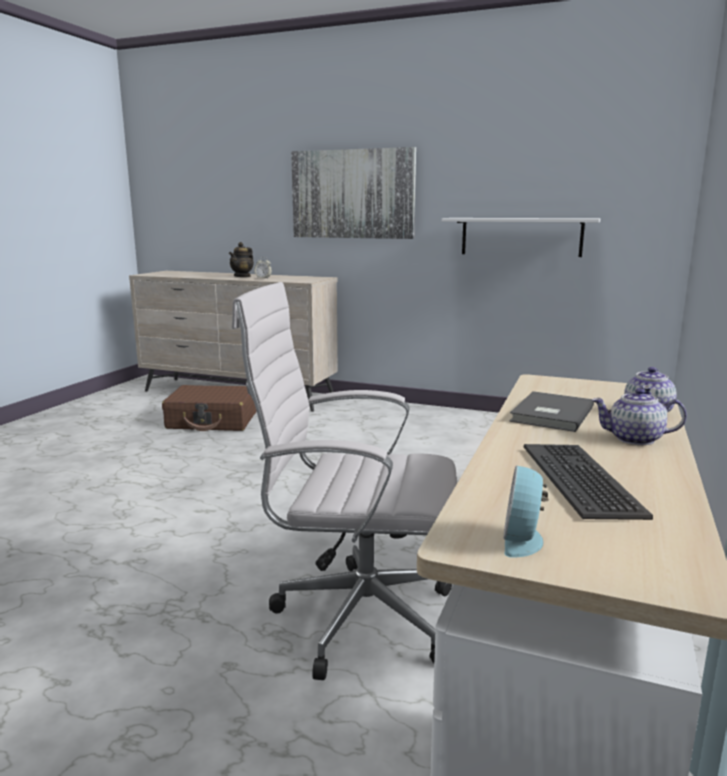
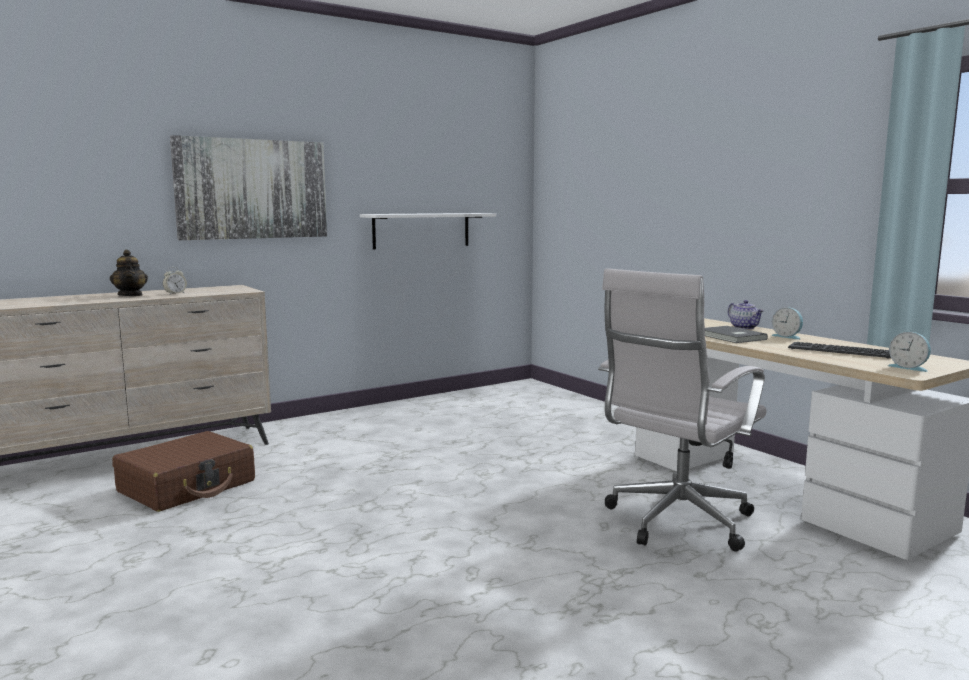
camera: 55 degrees left, 5 degrees down
teapot [592,388,687,445] -> alarm clock [771,307,803,339]

